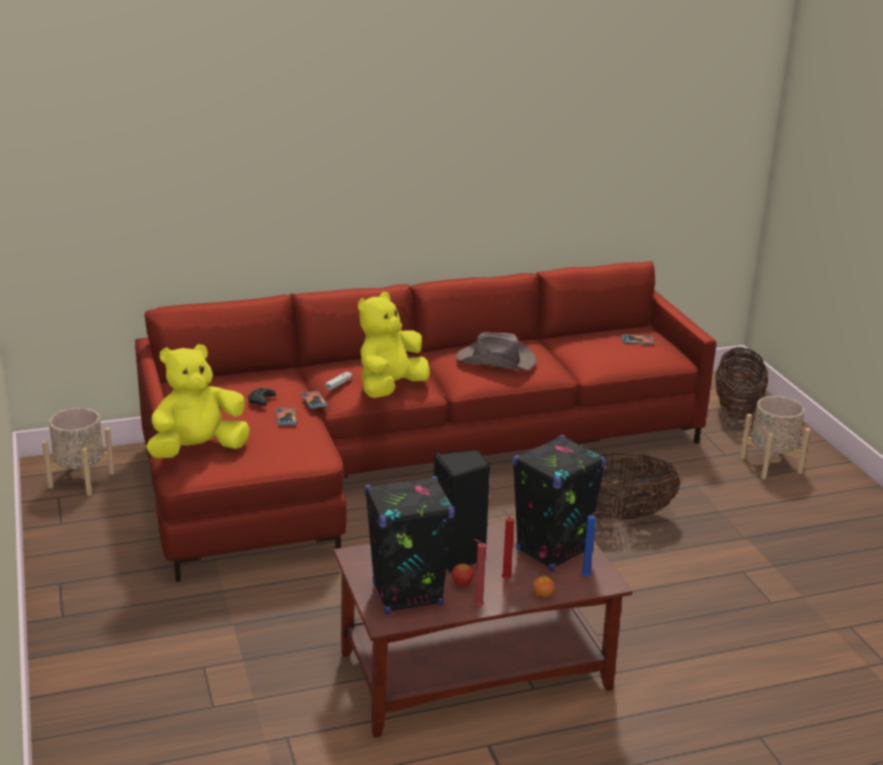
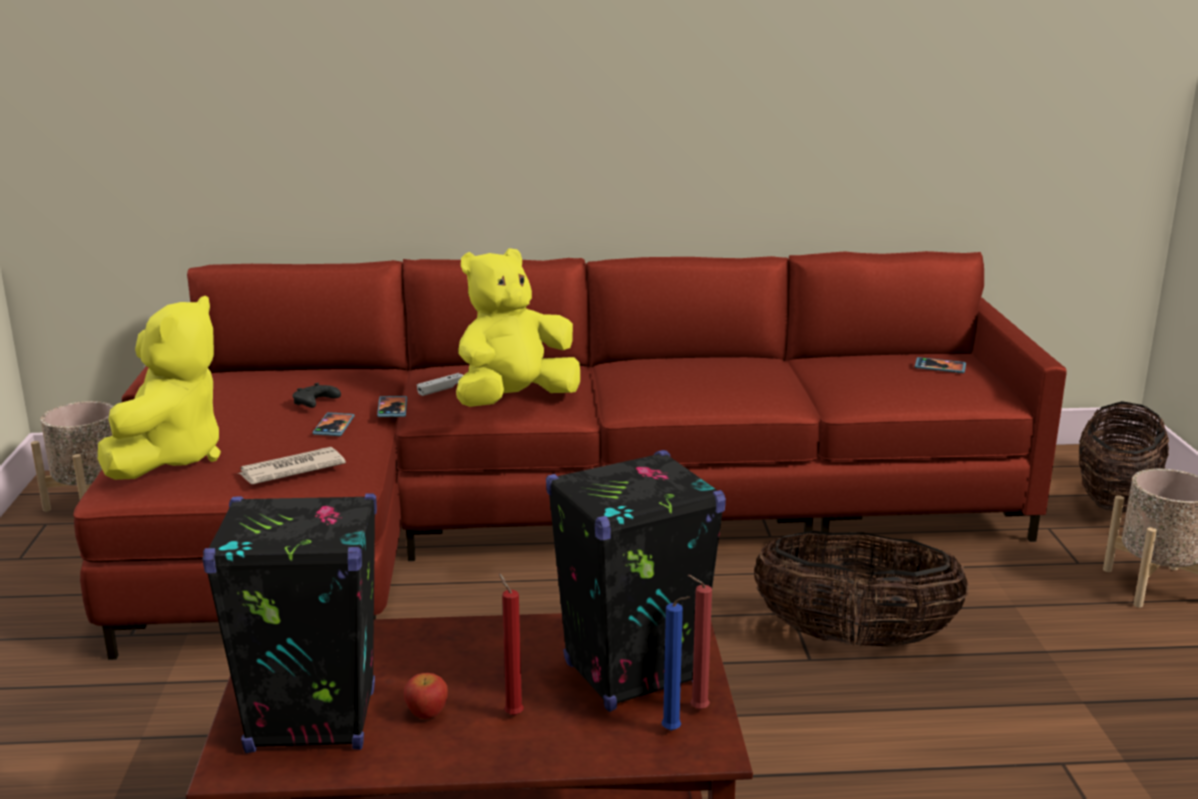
camera: 15 degrees right, 5 degrees down
yellow plush toy [146,344,250,458] -> yellow plush toy turned 120 degrees clockwise [98,296,221,480]
black speaker [434,450,491,573] -> none
brown hat [456,332,536,370] -> none
red candle [474,539,486,607] -> red candle moved to [688,575,712,710]
apple [533,576,554,598] -> none
none -> newspaper [237,447,346,484]

